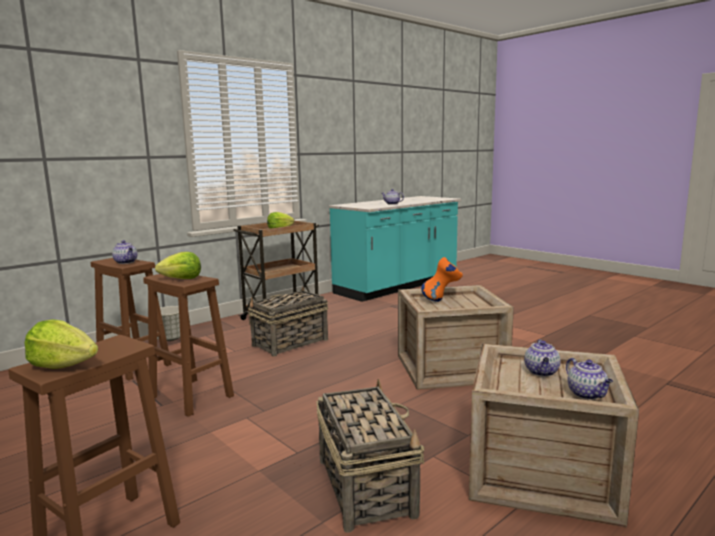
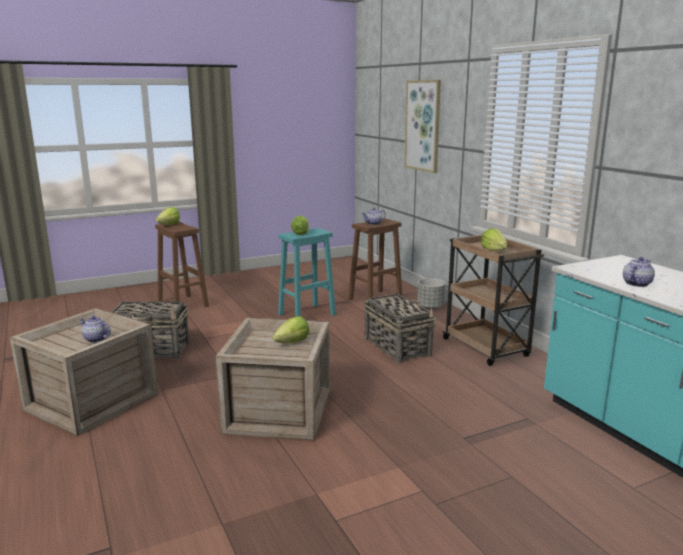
camera: 105 degrees right, 5 degrees up
brown stool [143,274,234,417] -> turquoise stool [278,228,336,317]
orange vase [421,257,463,302] -> lettuce [273,316,309,343]
teapot [566,358,613,400] -> none
none -> picture [404,80,441,173]

